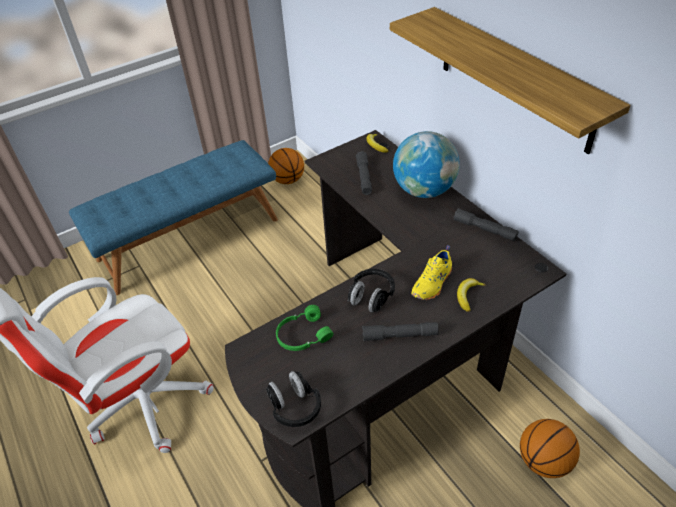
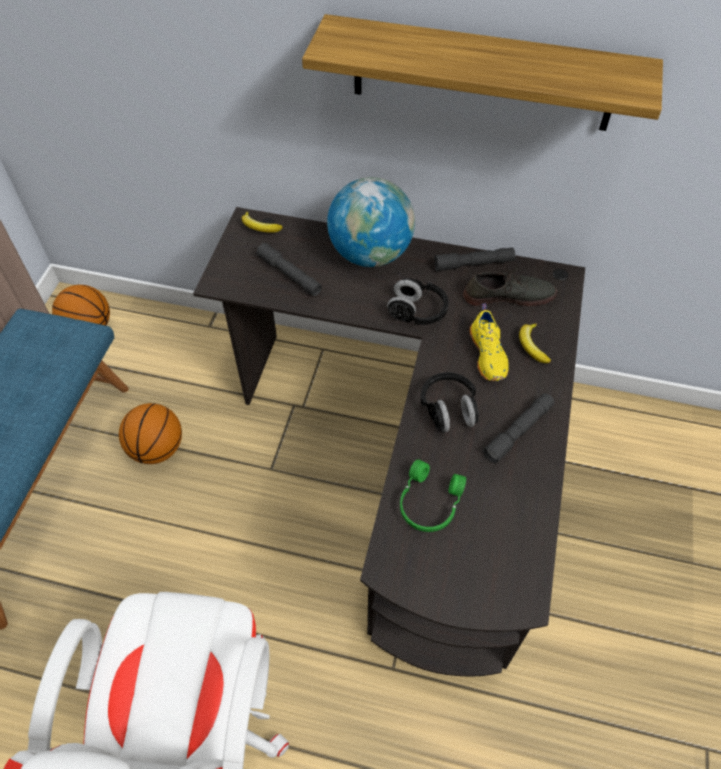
camera: 45 degrees left, 10 degrees up
black headphones [266,371,321,427] -> black headphones moved to [387,278,449,325]
basketball [520,419,580,478] -> basketball moved to [119,403,182,464]
none -> grey shoe [463,268,557,306]

